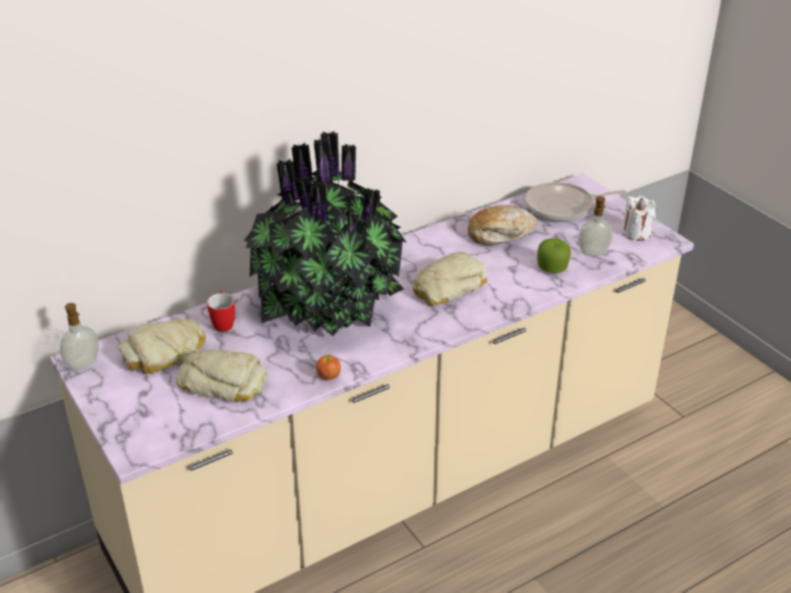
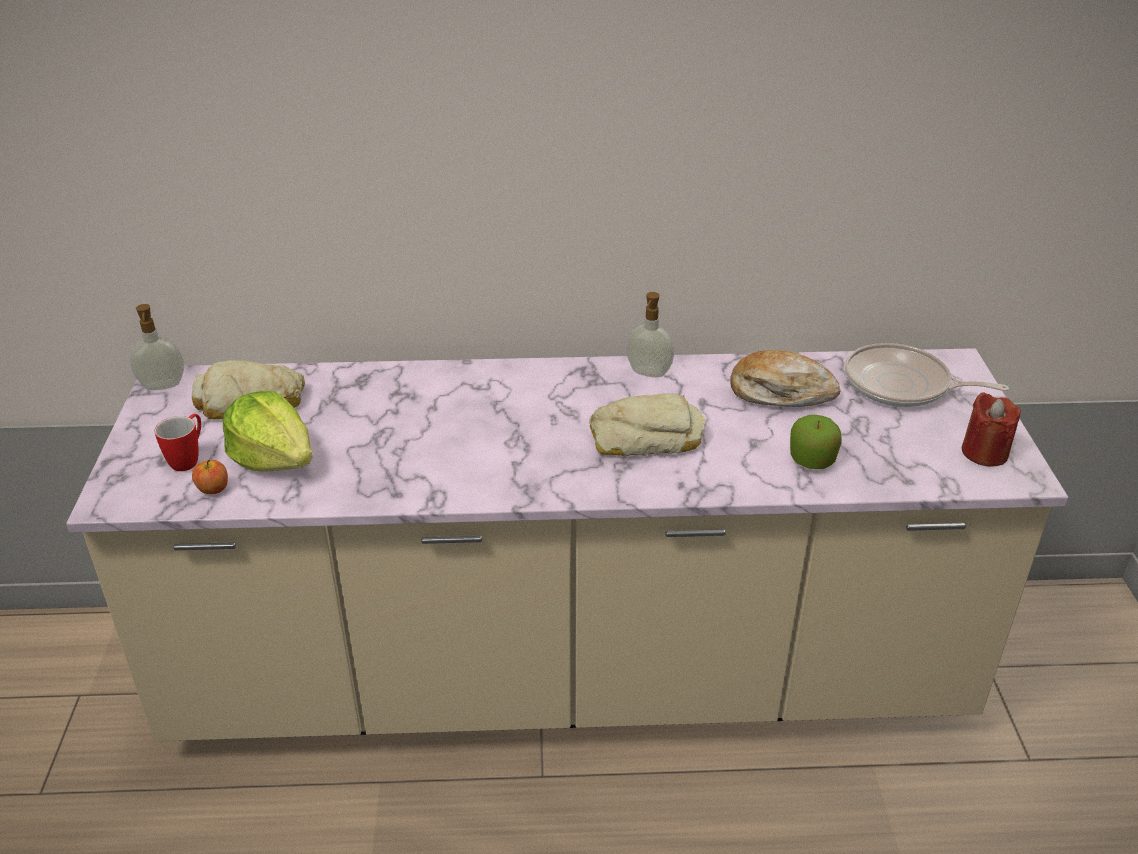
camera: 30 degrees right, 0 degrees up
bread [176,349,267,402] -> lettuce [223,391,313,472]
mug [207,291,235,332] -> mug moved to [154,414,201,471]
potted plant [244,131,407,336] -> none
apple [316,355,341,380] -> apple moved to [192,460,228,494]
soap dispenser [578,196,613,256] -> soap dispenser moved to [626,292,674,377]
white candle [622,196,655,241] -> red candle [962,392,1021,467]

